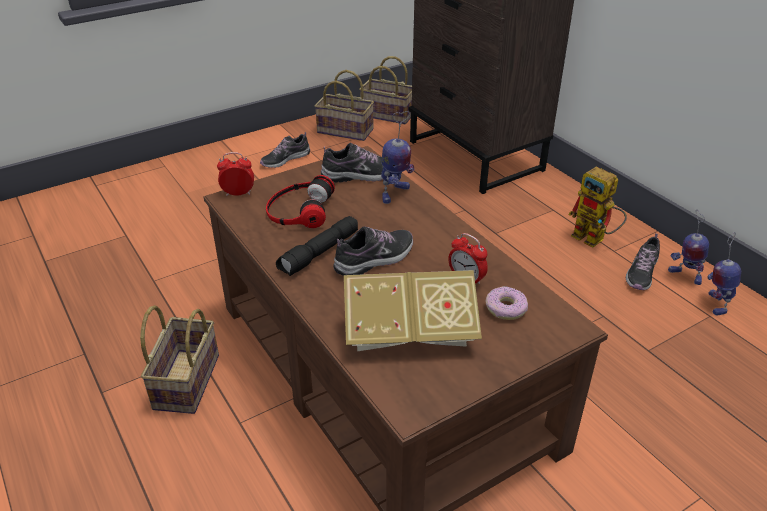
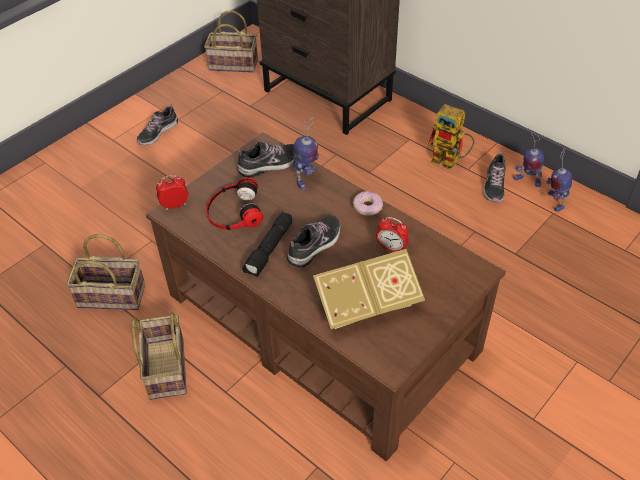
camera: 15 degrees left, 10 degrees up
basket [315,70,374,141] -> basket moved to [66,234,145,310]
donut [486,286,528,320] -> donut moved to [353,191,383,216]

